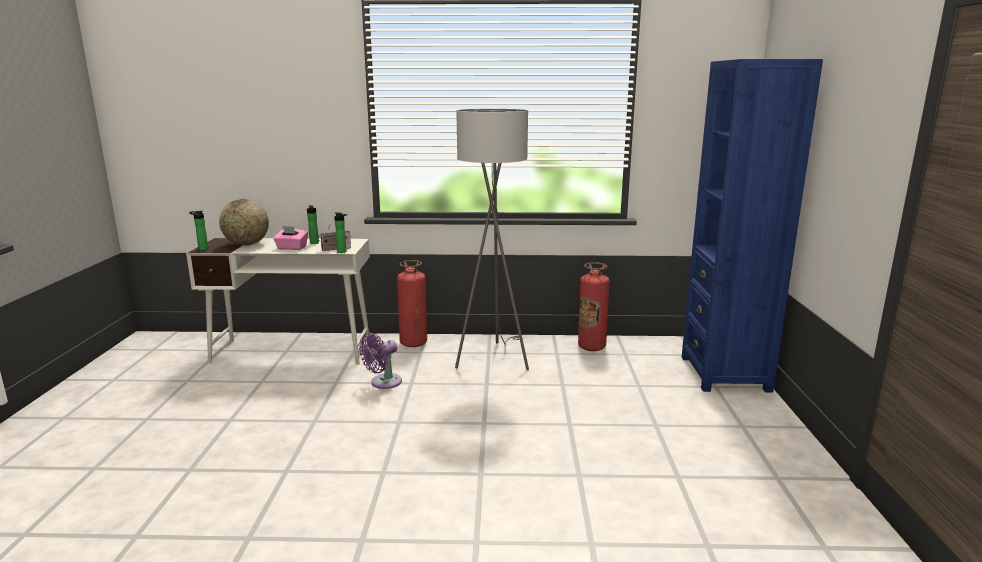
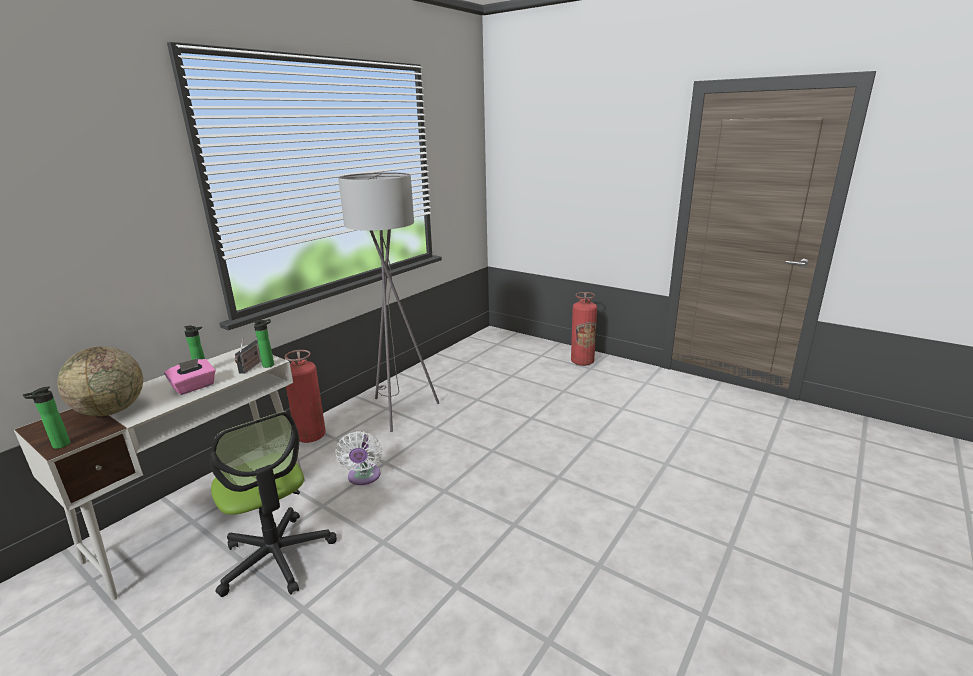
camera: 55 degrees left, 5 degrees up
purple fan [359,333,402,389] -> white fan [335,431,382,485]
fire extinguisher [578,262,610,351] -> fire extinguisher moved to [571,292,597,366]
blue bookcase [682,59,823,392] -> none
none -> office chair [210,412,337,597]

